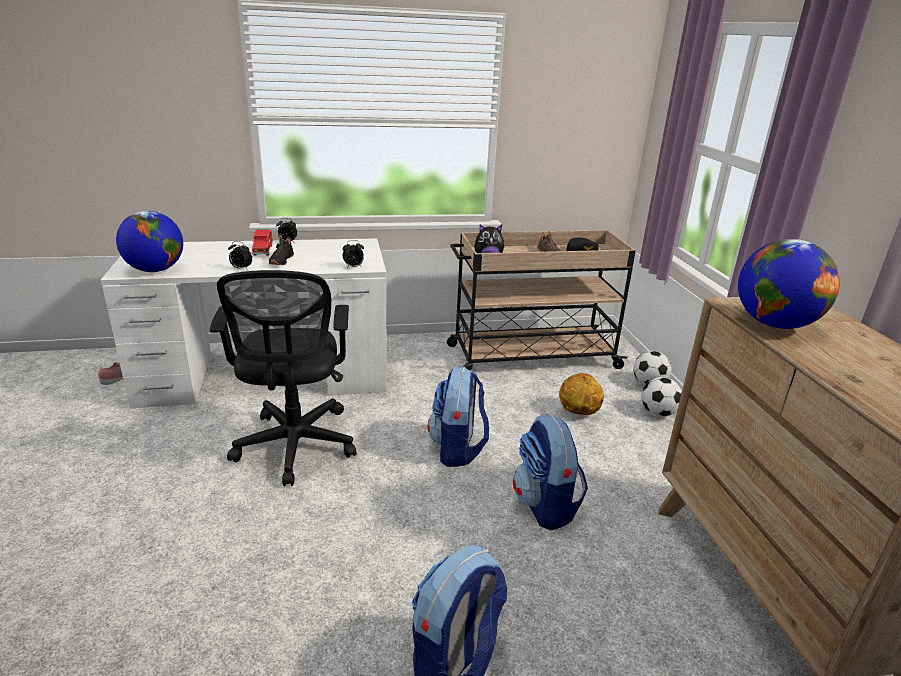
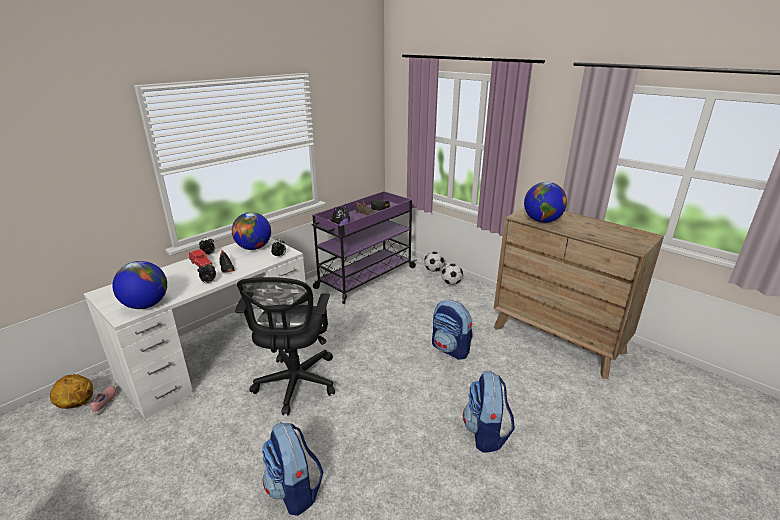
camera: 35 degrees left, 0 degrees up
black office chair [210,270,357,486] -> black office chair turned 45 degrees clockwise [235,277,335,415]
backpack [427,366,489,467] -> backpack moved to [262,422,323,516]
beige cart [447,230,636,371] -> purple cart [312,191,417,304]
basketball [559,373,604,415] -> basketball moved to [50,374,93,409]
none -> globe [232,212,271,250]

